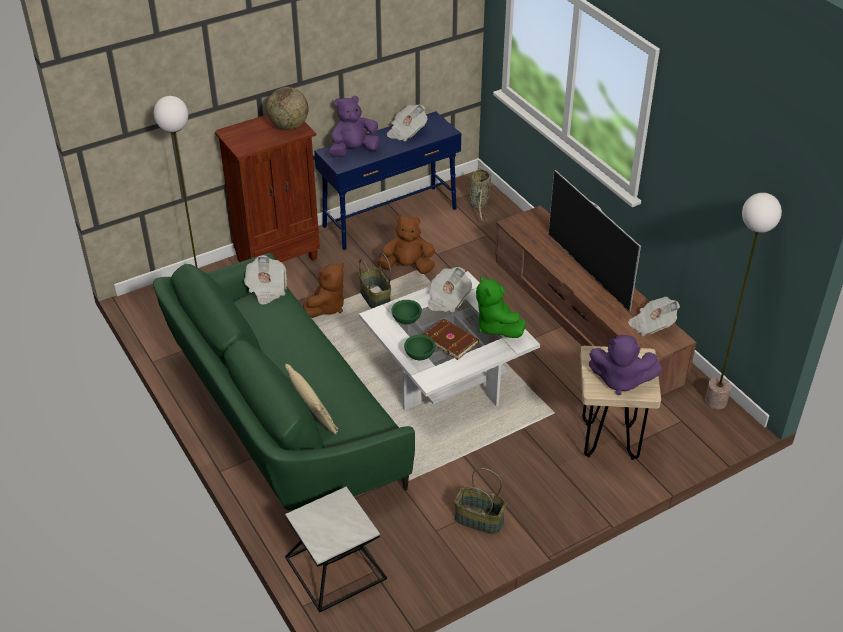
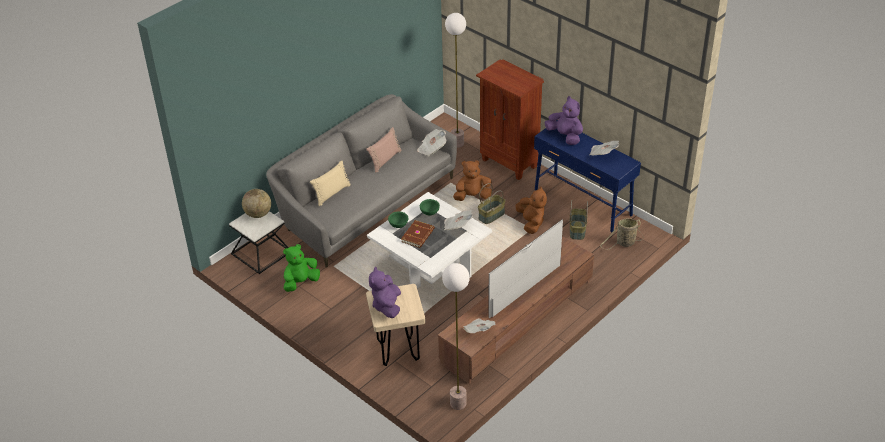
camera: 75 degrees right, 0 degrees up
green sofa [153,253,415,511] -> grey sofa [266,94,457,268]
globe [267,87,309,130] -> globe moved to [242,189,271,218]
brown plush toy [303,263,344,318] -> brown plush toy turned 150 degrees clockwise [453,160,492,201]
basket [454,468,506,534] -> basket moved to [569,200,588,240]
green plush toy [476,275,526,338] -> green plush toy moved to [283,244,320,292]
none -> beige pillow [366,127,402,173]

